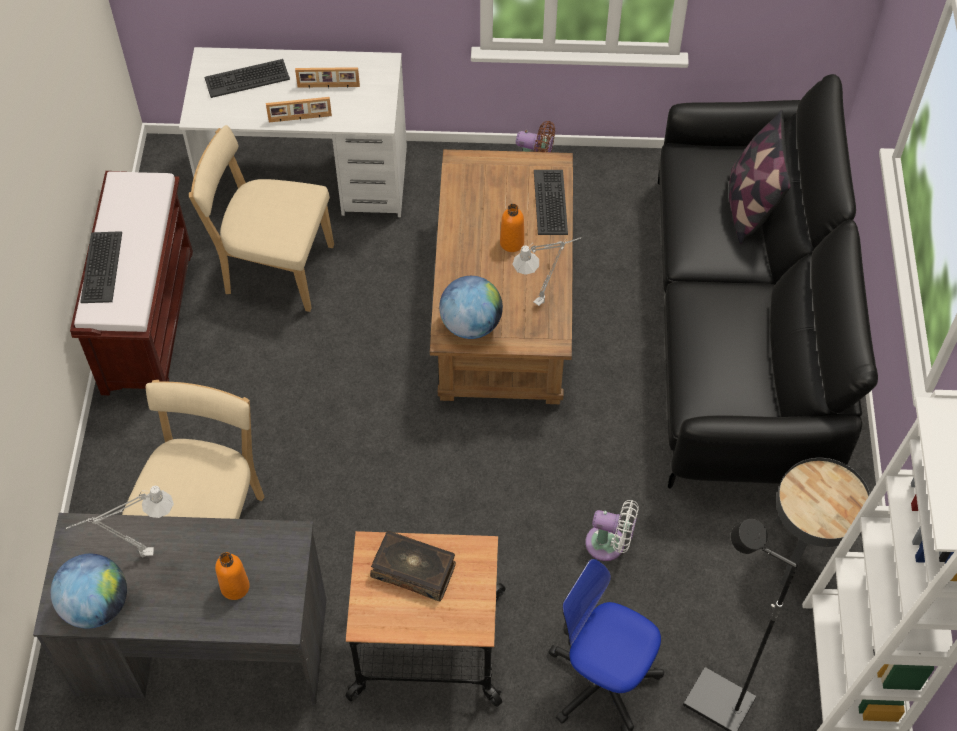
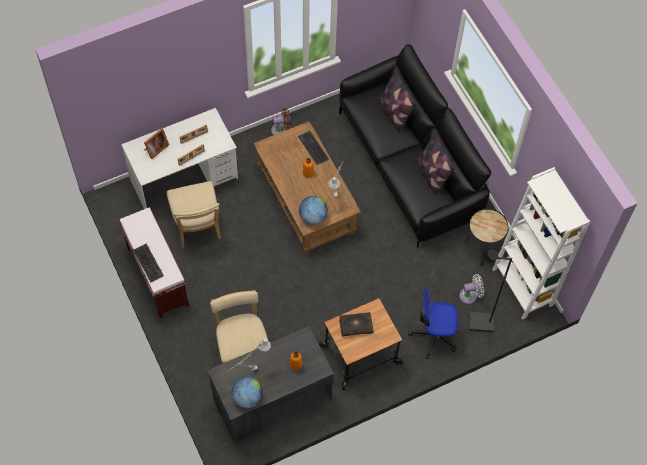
camera: 30 degrees left, 5 degrees up
beige chair [189,125,334,312] -> beige chair turned 90 degrees counterclockwise [167,181,221,248]
keyboard [205,59,290,98] -> picture frame [144,128,169,159]
white fan [585,500,639,561] -> white fan moved to [459,274,484,304]
none -> pillow [417,132,456,195]

